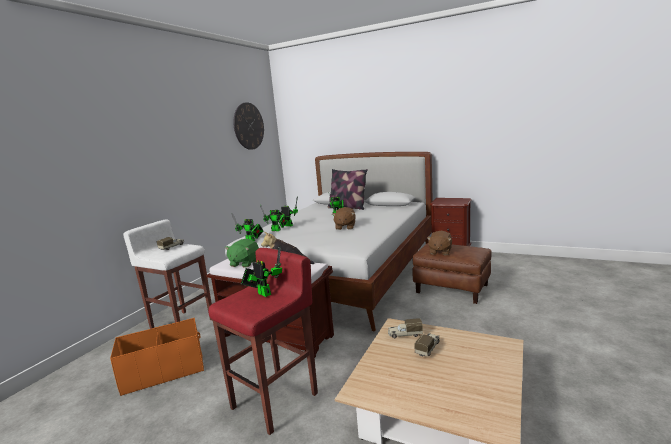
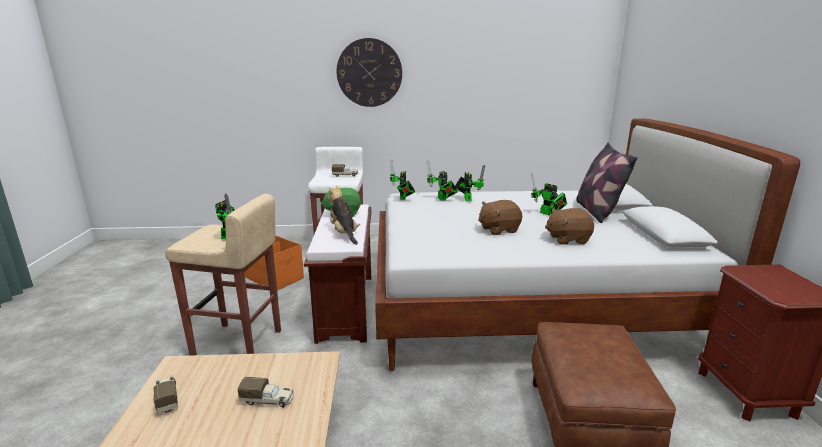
camera: 60 degrees right, 5 degrees up
red stool [208,248,318,435] -> beige stool [165,194,281,356]
wall clock [234,102,264,150] -> wall clock moved to [336,38,402,107]
toy truck [388,318,423,338] -> toy truck moved to [153,375,178,414]
brown plush toy [427,231,452,255] -> brown plush toy moved to [545,208,594,245]

